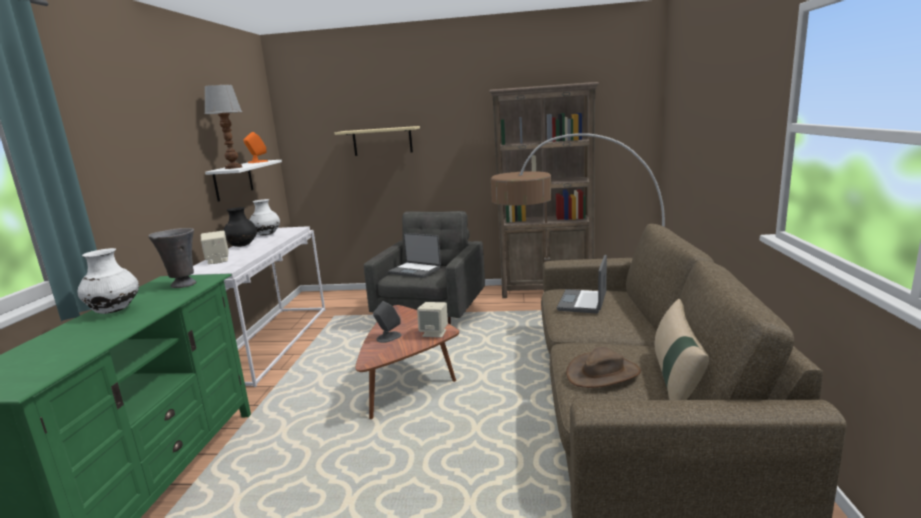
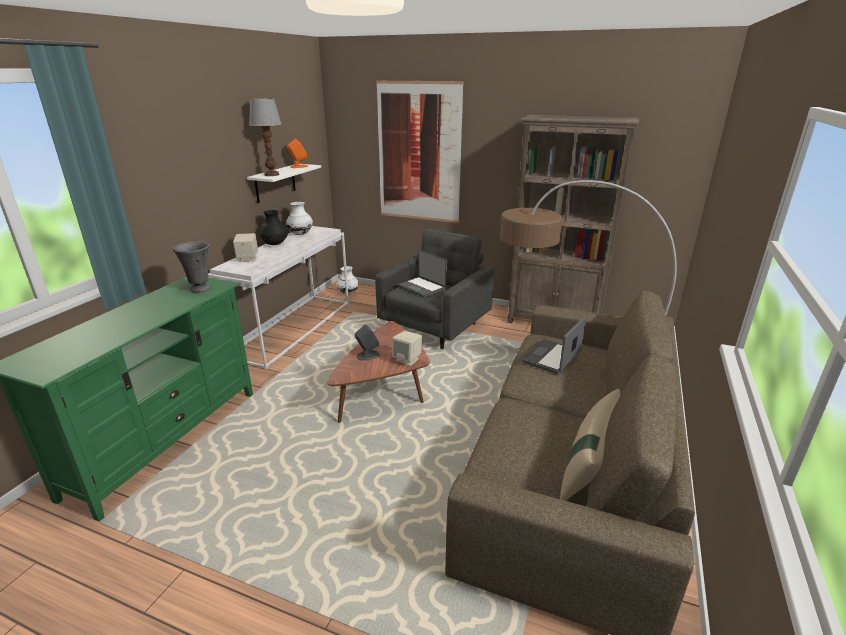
camera: 15 degrees right, 10 degrees up
white vase [78,248,139,314] -> white vase moved to [336,266,359,294]
beige shelf [334,126,420,156] -> picture [376,81,463,223]
brown hat [566,347,641,388] -> none

